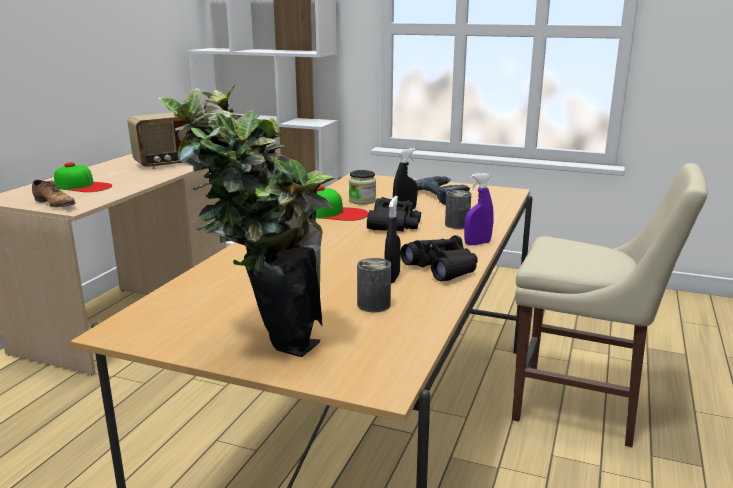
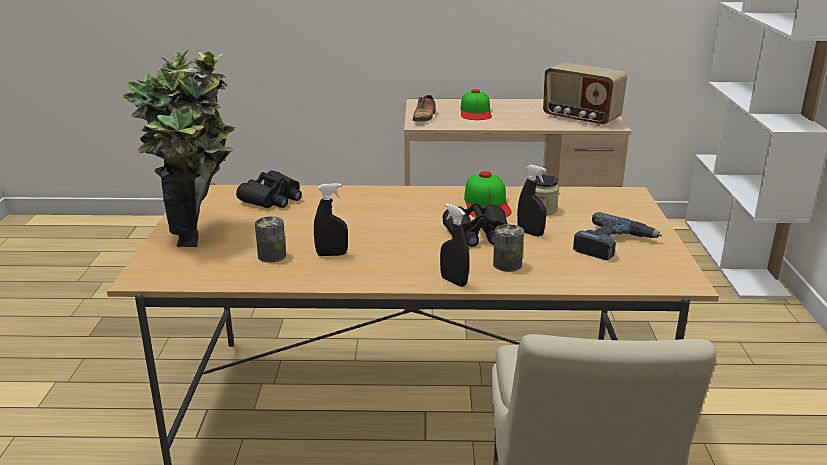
camera: 70 degrees right, 5 degrees up
black binoculars [401,235,478,281] -> black binoculars moved to [236,170,302,208]
purple spray bottle [464,173,494,245] -> black spray bottle [440,203,469,287]

